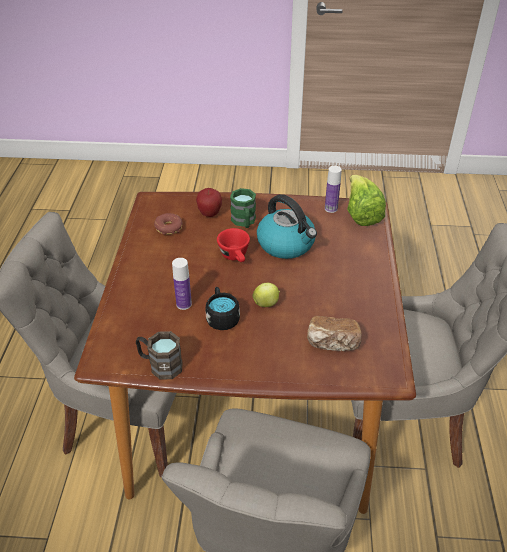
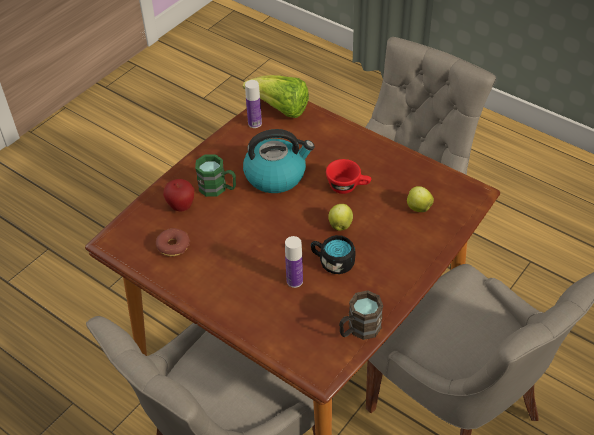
camera: 55 degrees left, 5 degrees up
red cup [217,228,250,262] -> red cup moved to [326,159,371,194]
bread [307,316,361,351] -> apple [407,186,434,212]

